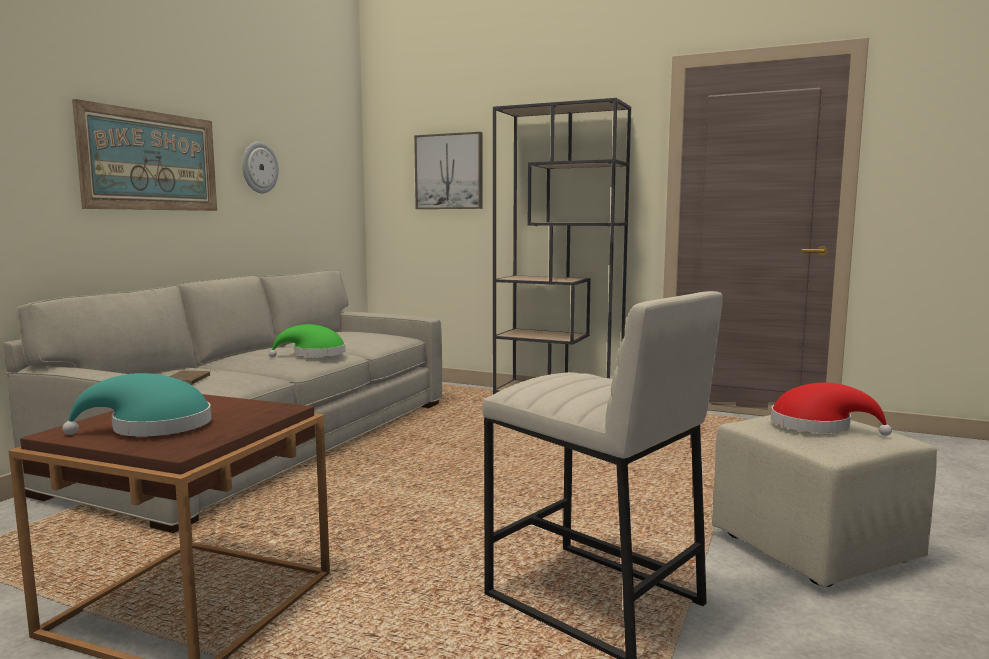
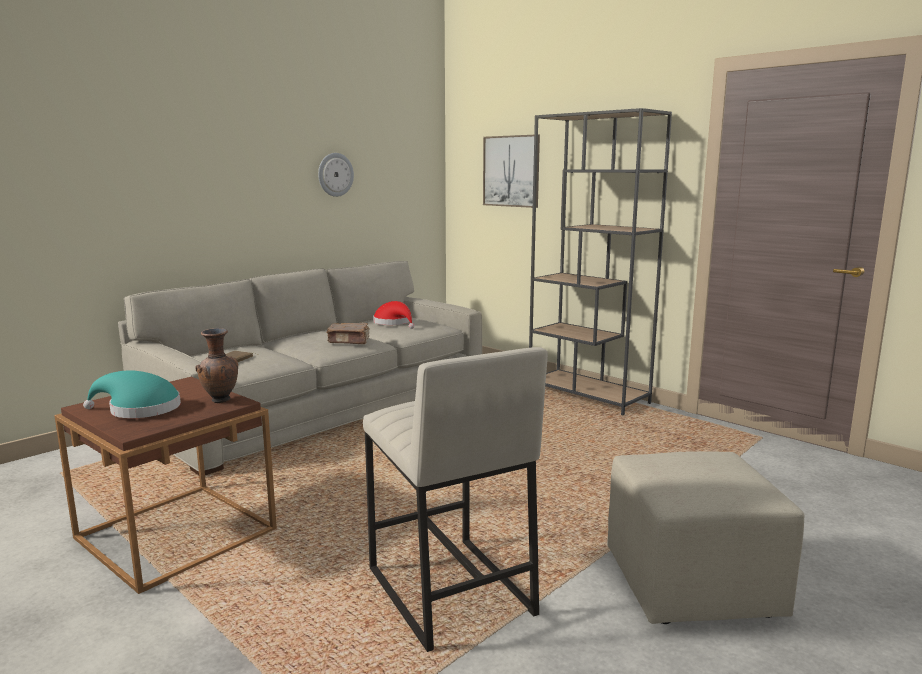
camera: 20 degrees right, 5 degrees up
picture [72,99,217,211] -> none
green hat [269,324,345,357] -> brown book [327,323,370,344]
red hat [771,383,892,436] -> red hat moved to [373,301,415,329]
none -> brown vase [195,328,238,403]

